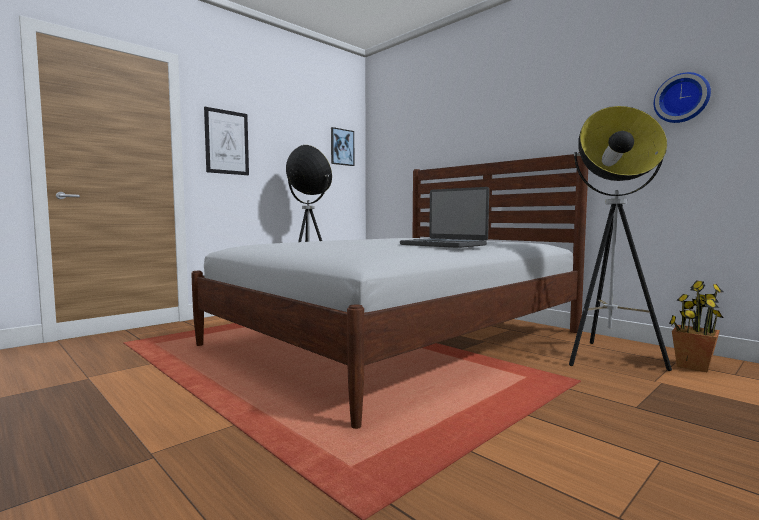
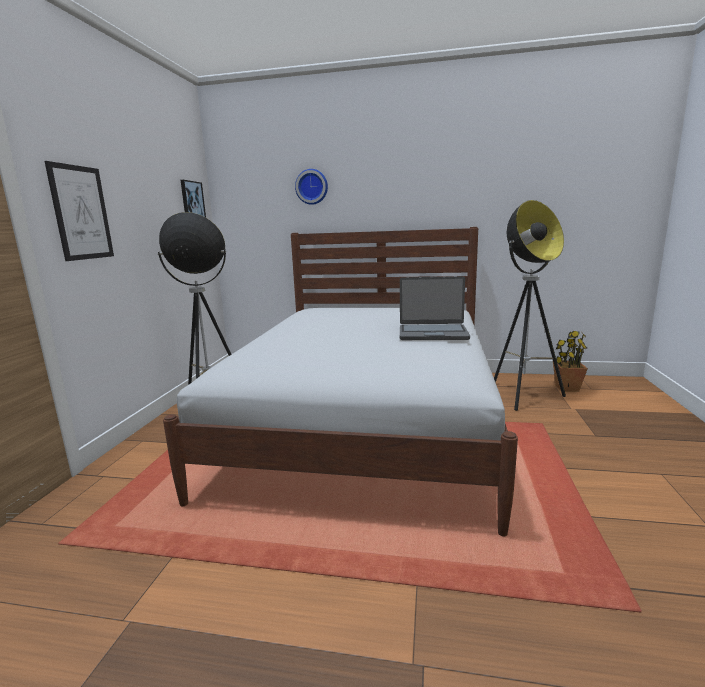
camera: 35 degrees left, 10 degrees up
wall clock [654,72,711,123] -> wall clock moved to [295,169,328,205]

